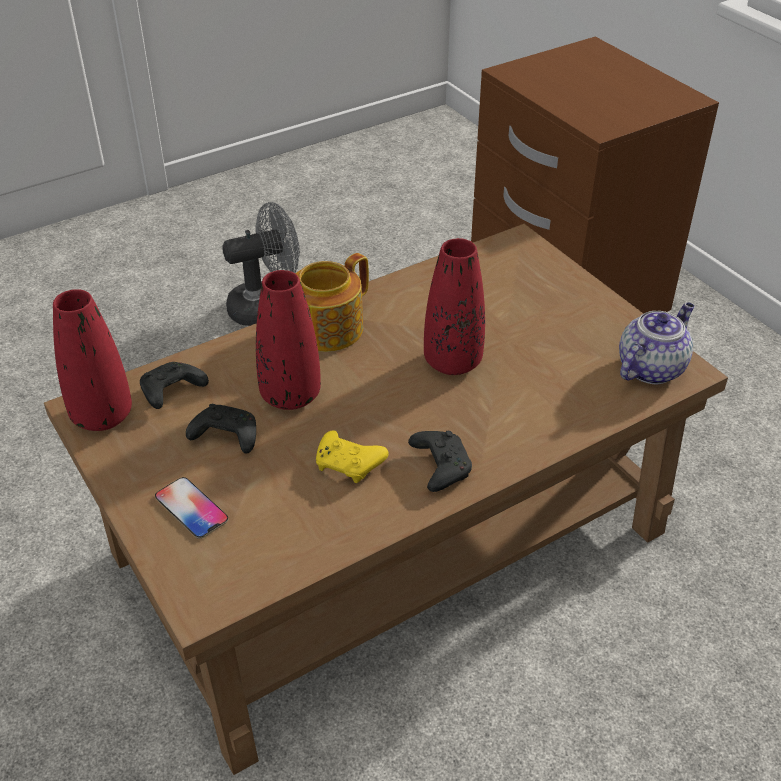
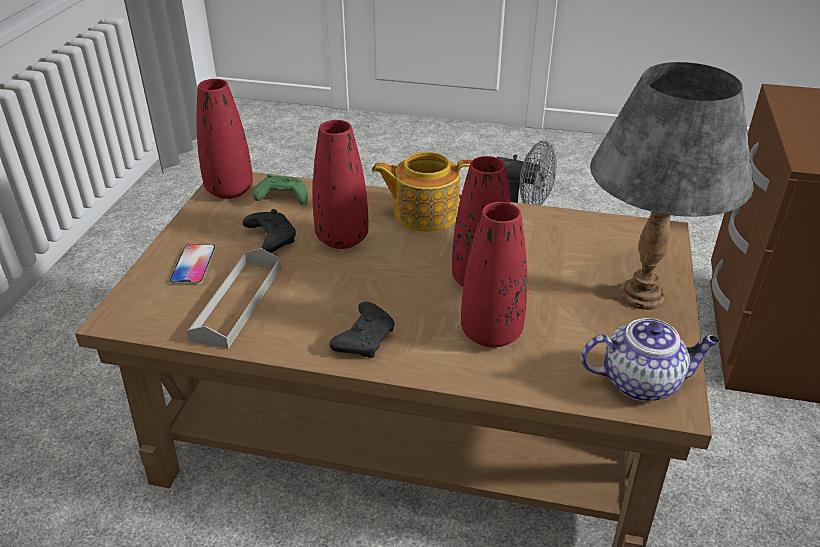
camera: 45 degrees right, 5 degrees down
black game controller [140,362,209,409] -> green game controller [253,174,308,204]
yellow game controller [316,431,389,483] -> none
none -> grey tray [187,248,281,349]
none -> red vase [461,202,527,347]
none -> grey table lamp [590,62,754,310]

